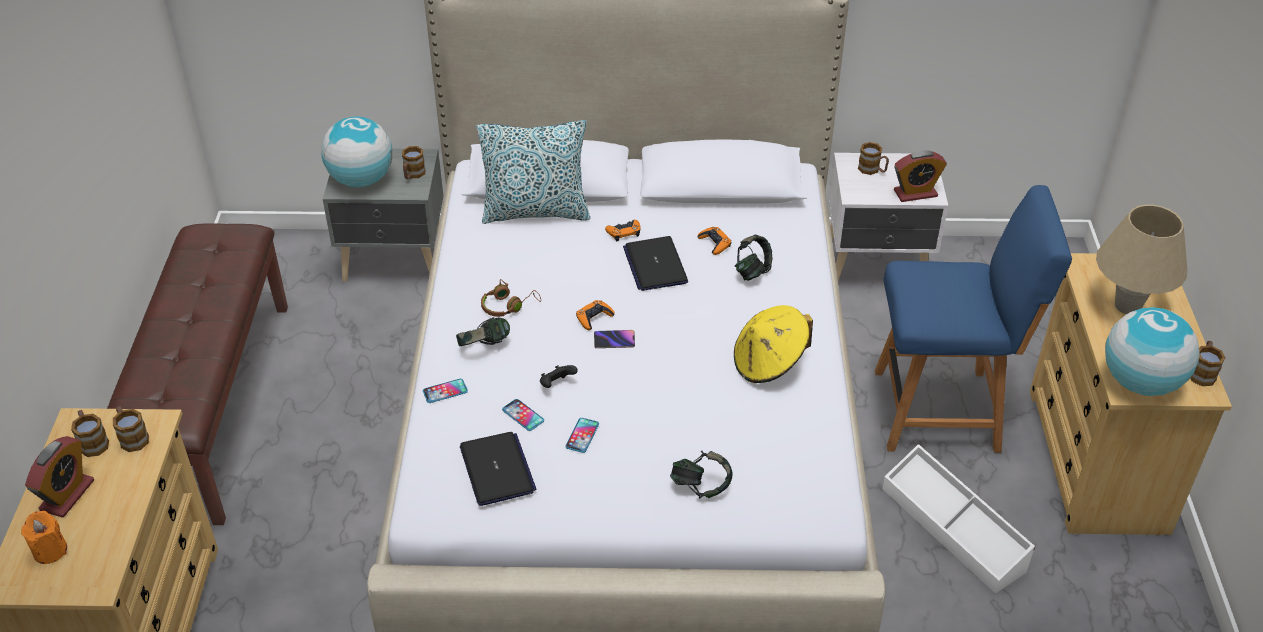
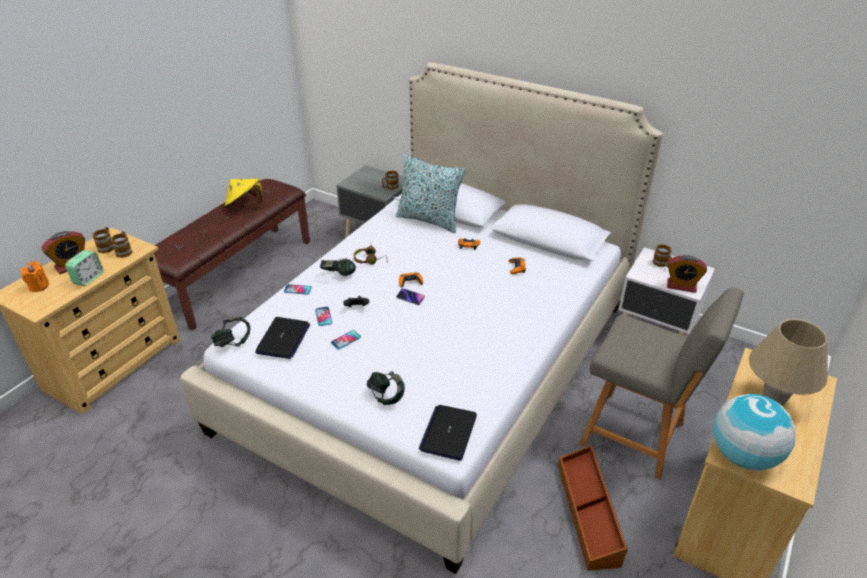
camera: 30 degrees right, 5 degrees down
globe [321,116,392,187] -> none
laptop [623,236,688,291] -> laptop moved to [419,405,477,461]
yellow hat [734,305,813,383] -> yellow hat moved to [224,178,263,208]
headphones [735,234,773,281] -> headphones moved to [211,317,250,347]
blue chair [875,185,1072,453] -> grey chair [579,287,744,479]
white storage box [882,444,1035,594] -> brown storage box [558,445,628,570]
mug [1190,341,1226,386] -> none
none -> alarm clock [65,250,103,286]

